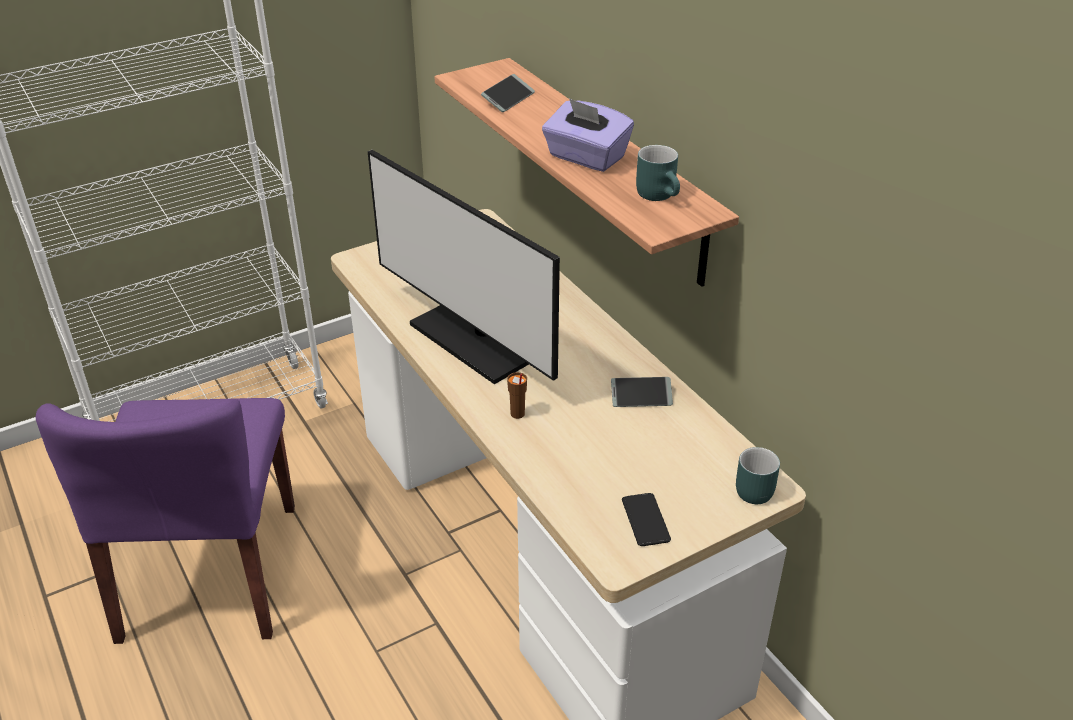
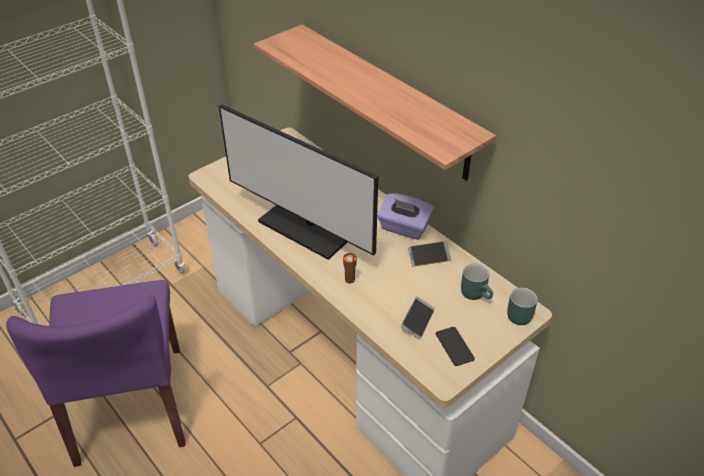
camera: 10 degrees left, 5 degrees up
phone [481,74,535,112] -> phone moved to [401,296,435,339]
purple tissue box [542,98,634,172] -> purple tissue box moved to [377,193,434,240]
turquoise mug [636,145,680,201] -> turquoise mug moved to [461,264,493,300]

